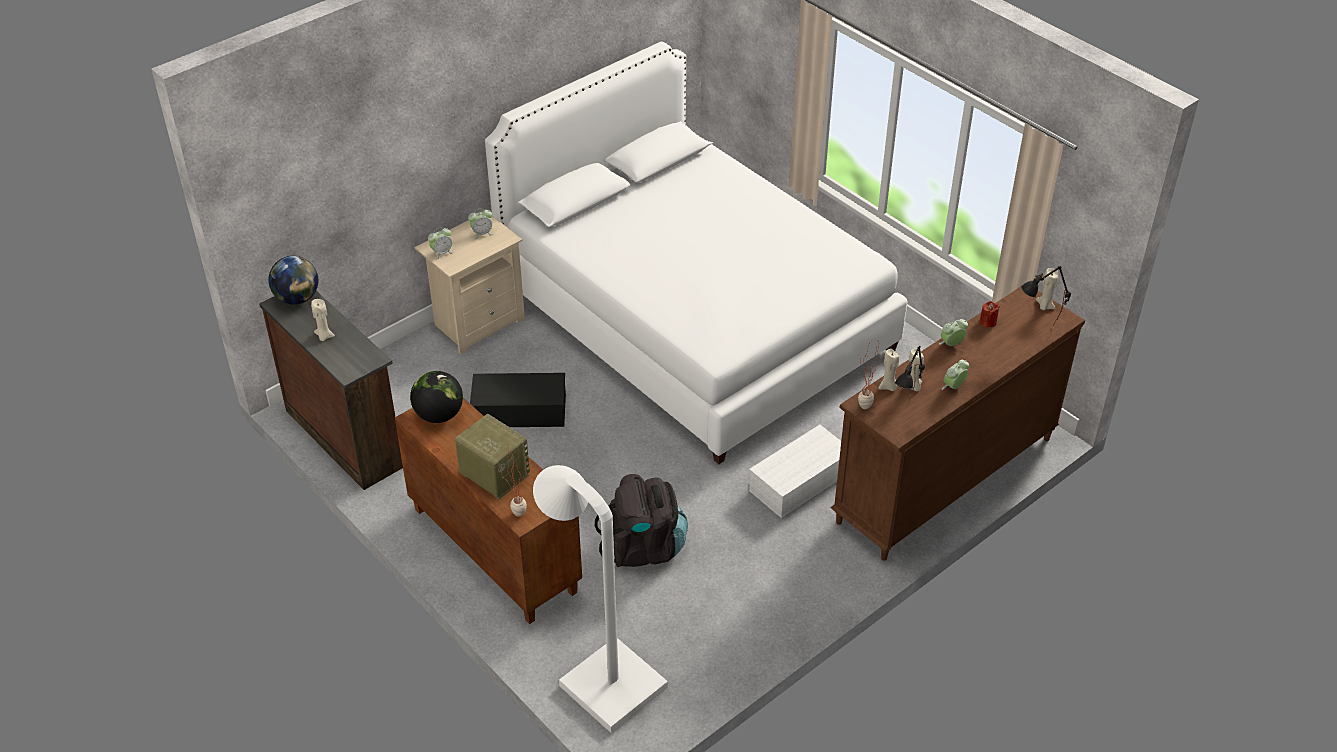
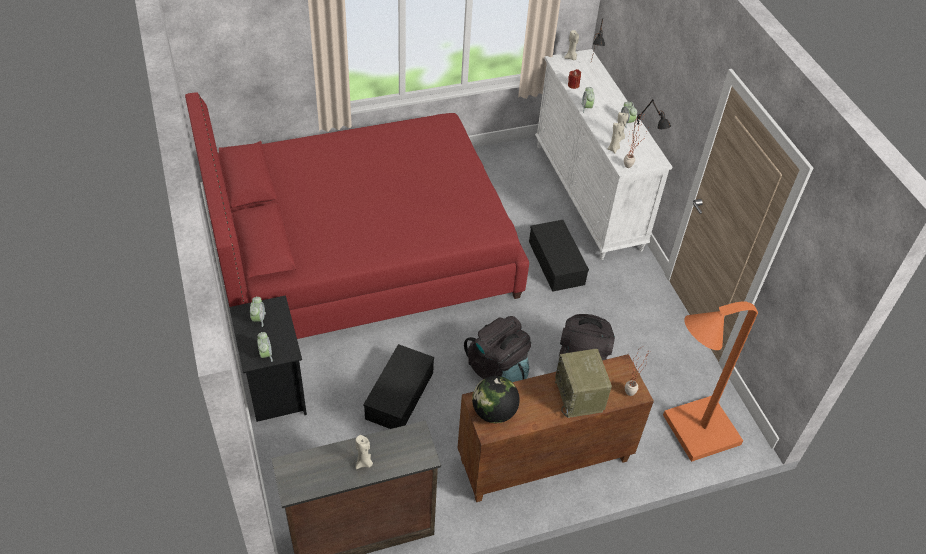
camera: 70 degrees left, 5 degrees up
globe [269,256,318,305] -> none
beige nightstand [414,216,525,354] -> black nightstand [229,295,307,422]
radio [455,414,530,500] -> radio turned 75 degrees counterclockwise [555,349,612,418]
white bed [485,41,908,464] -> red bed [185,92,529,339]
white floor lamp [533,465,668,733] -> orange floor lamp [663,302,758,462]
white storage box [749,425,841,518] -> black storage box [529,220,589,292]
brown dresser [831,287,1085,561] -> white dresser [535,49,672,260]
none -> black backpack [464,316,531,382]

